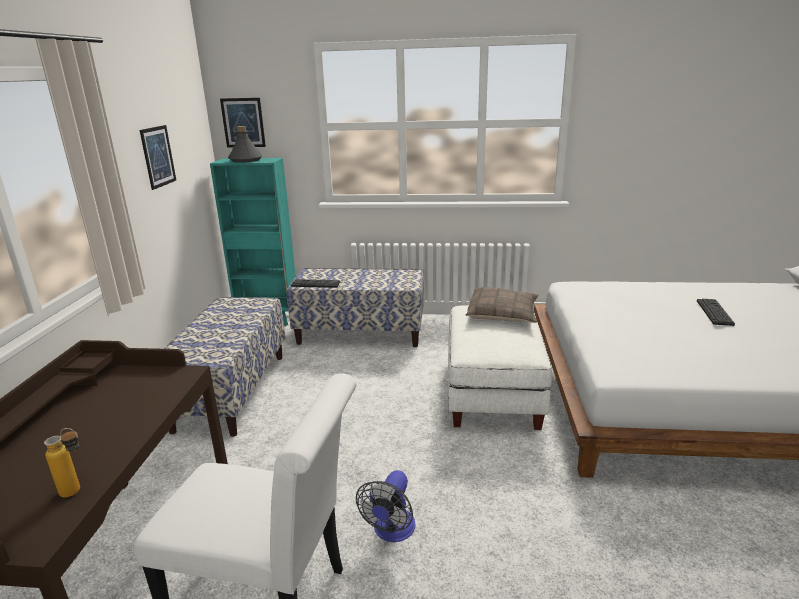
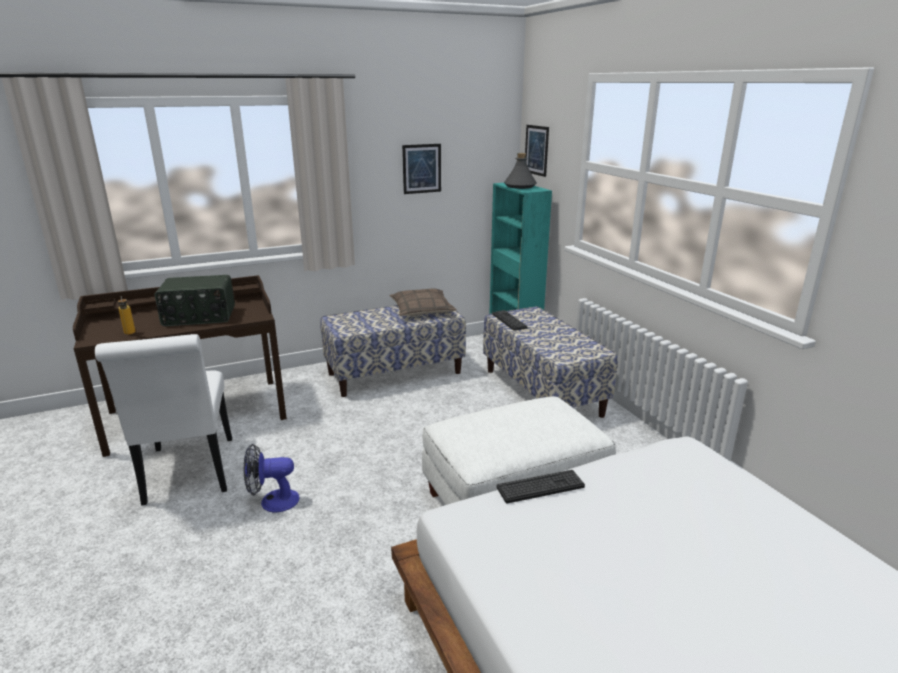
camera: 60 degrees right, 0 degrees up
pillow [466,287,539,323] -> pillow moved to [390,289,457,316]
keyboard [697,299,735,326] -> keyboard moved to [497,470,585,503]
none -> radio [155,275,235,326]

